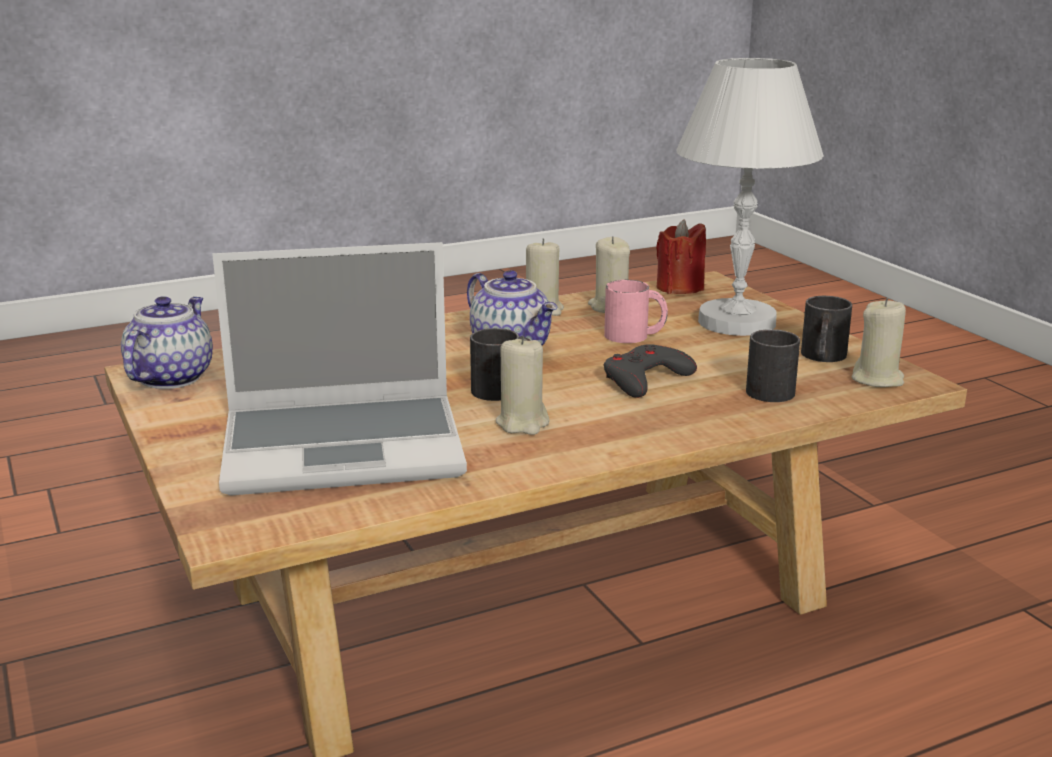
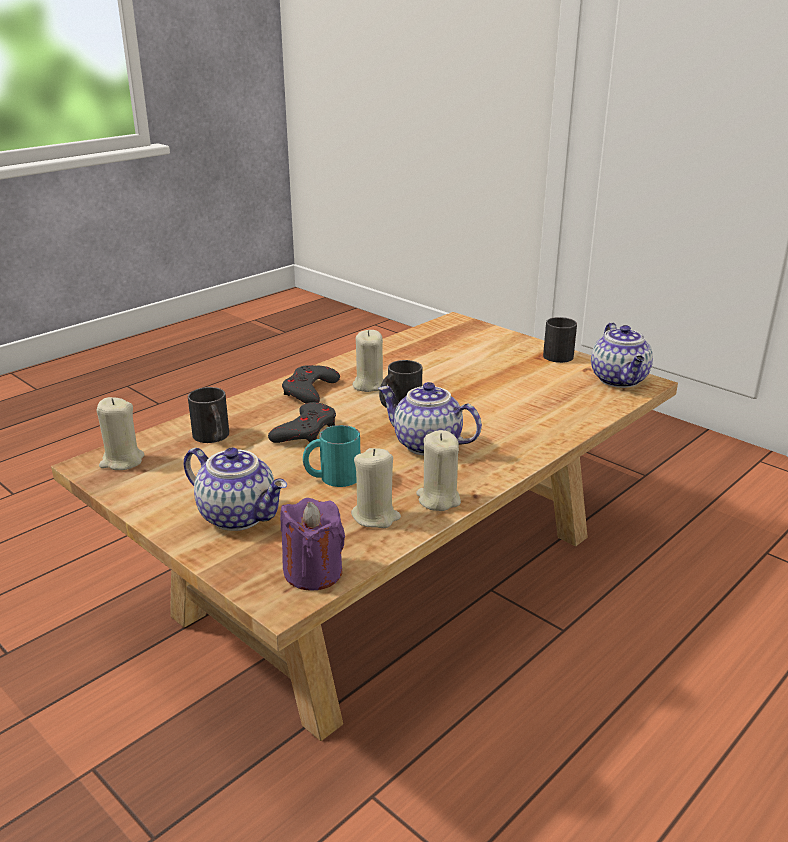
camera: 160 degrees right, 5 degrees up
laptop [212,242,467,496] -> none
pink mug [604,280,668,343] -> turquoise mug [303,425,360,487]
red candle [656,219,706,294] -> purple candle [280,498,345,591]
white table lamp [676,58,824,336] -> teapot [184,447,287,531]
black mug [801,296,852,362] -> black mug moved to [543,317,577,363]
none -> grey game controller [282,365,340,404]

